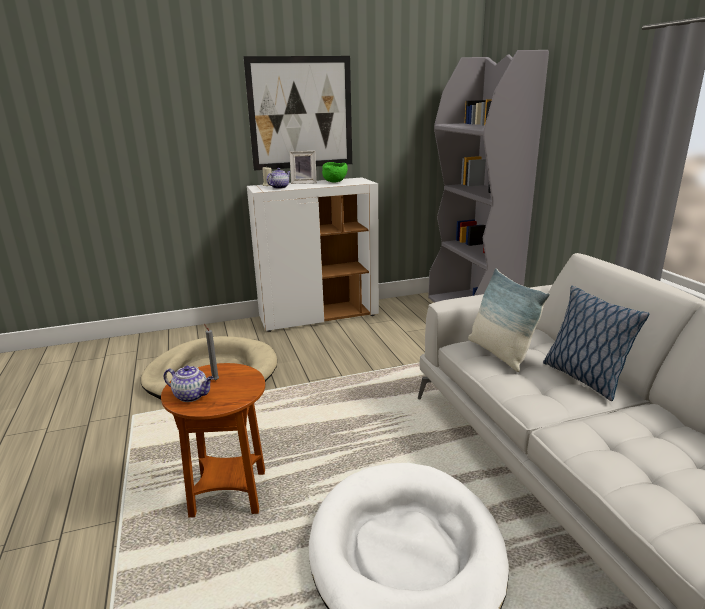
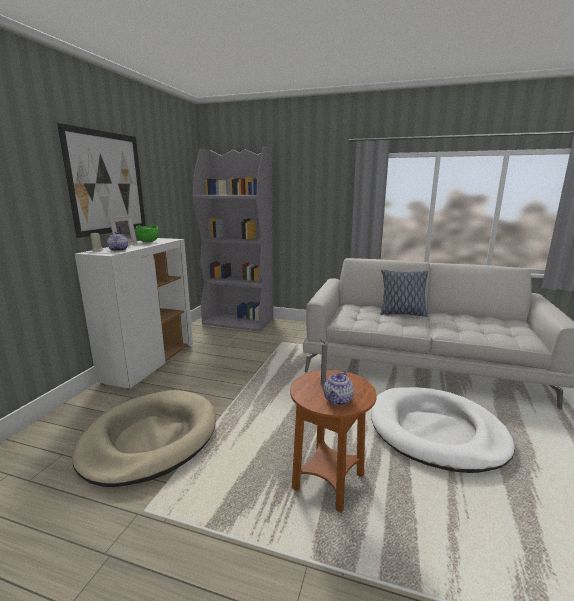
camera: 55 degrees left, 5 degrees down
teapot [164,366,213,402] -> teapot turned 150 degrees clockwise [323,370,354,405]
pillow [468,268,550,372] -> none

